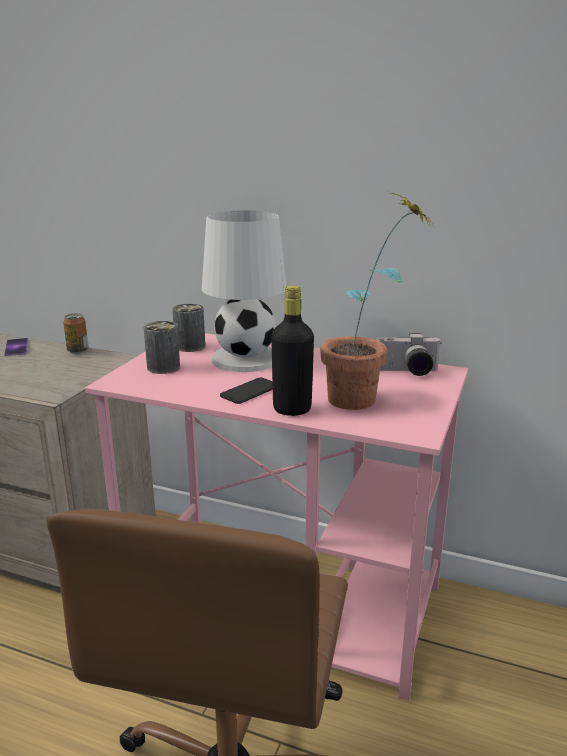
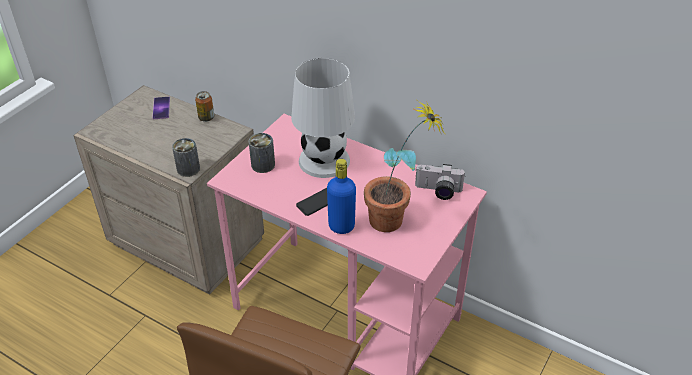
camera: 10 degrees right, 20 degrees up
can [172,304,205,352] -> can moved to [172,138,200,177]
black bottle [271,285,314,416] -> blue bottle [327,159,356,234]

